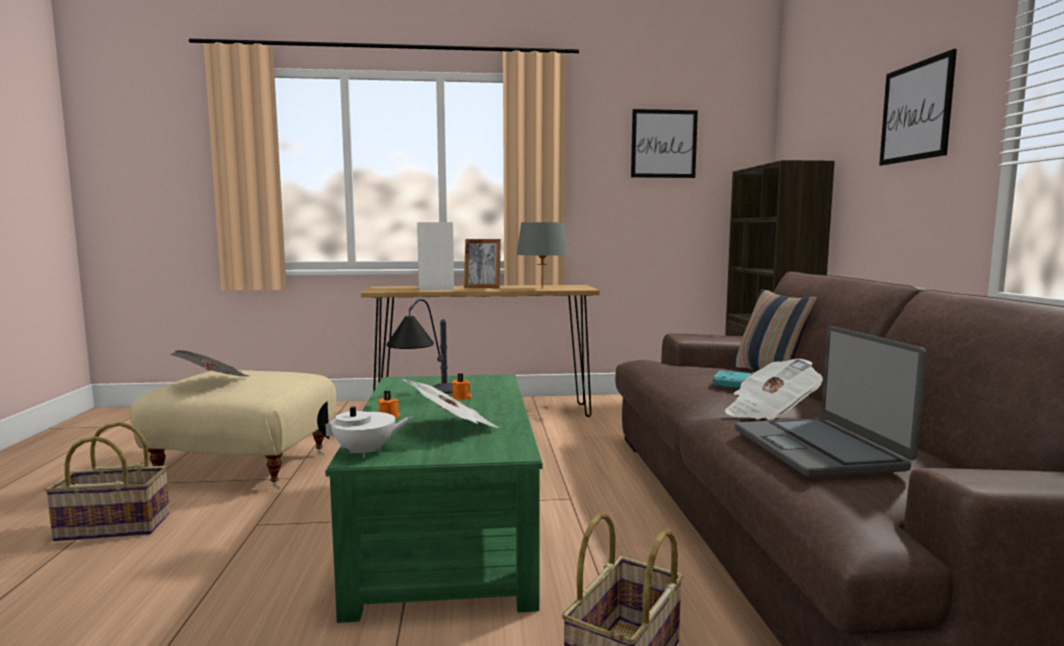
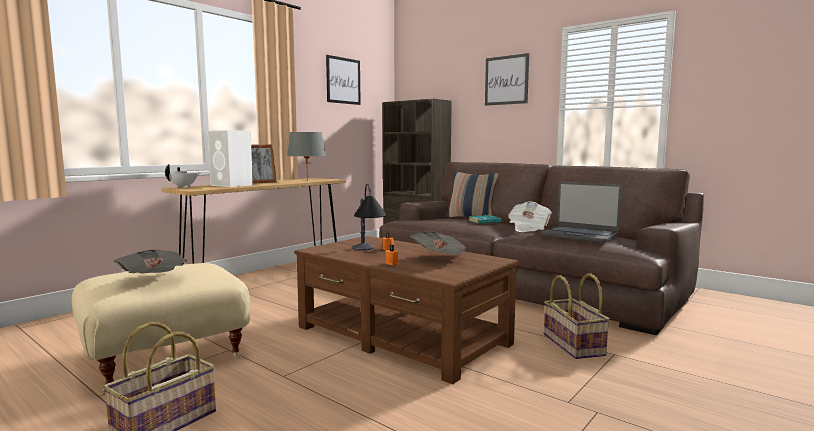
camera: 45 degrees left, 0 degrees up
white teapot [317,401,413,458] -> white teapot moved to [165,164,201,188]
green coffee table [325,374,543,623] -> brown coffee table [294,236,519,384]

